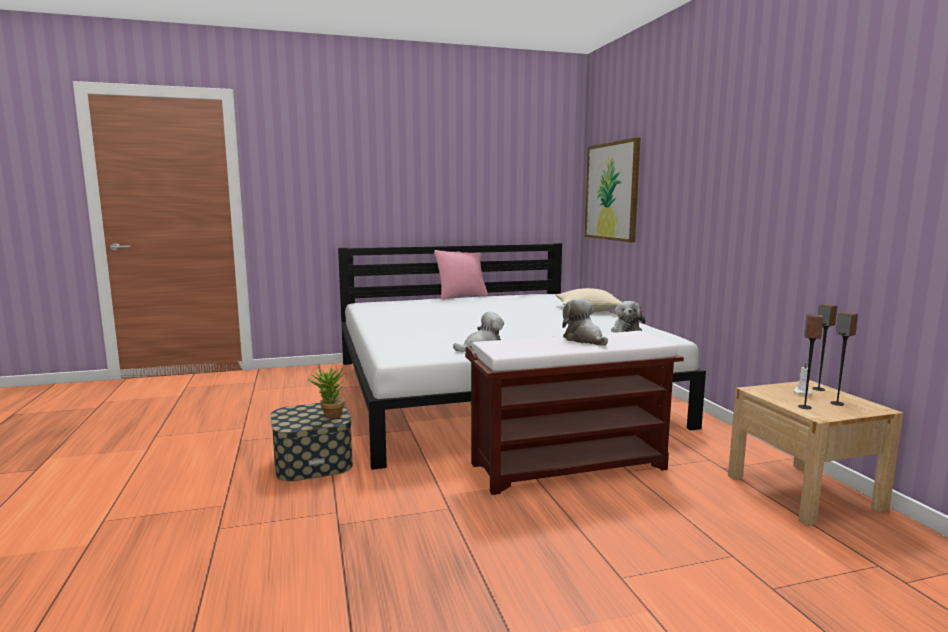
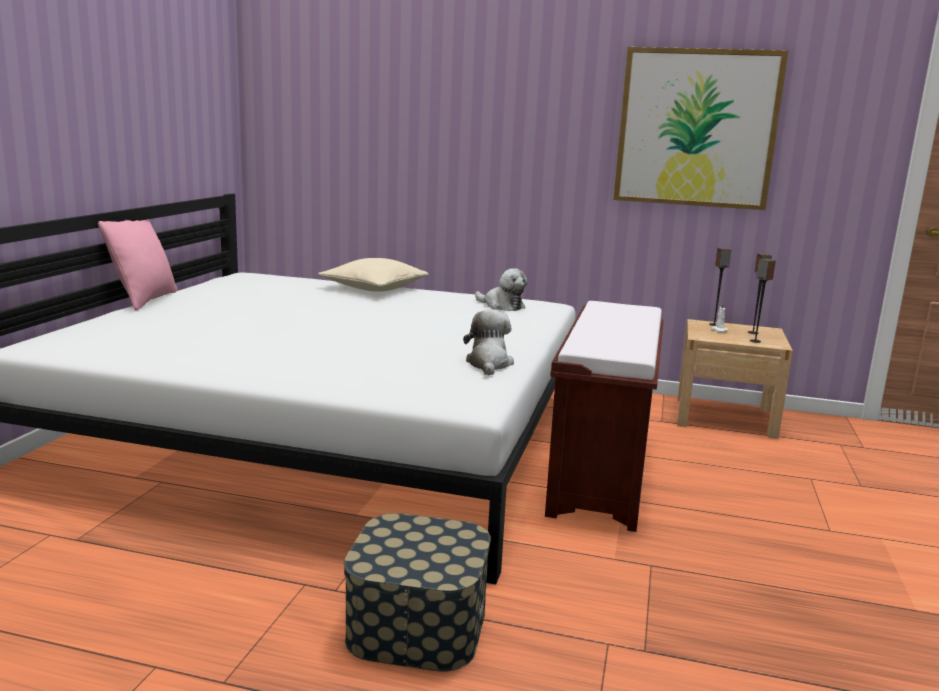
camera: 60 degrees left, 5 degrees up
potted plant [308,367,346,418] -> none
plush toy [562,298,608,346] -> none
picture [585,137,641,242] -> picture moved to [614,47,789,210]

